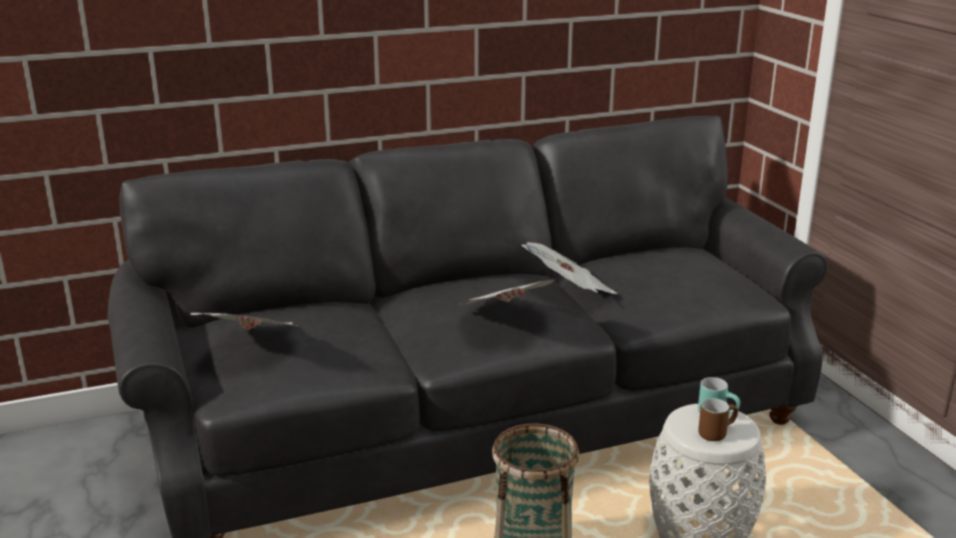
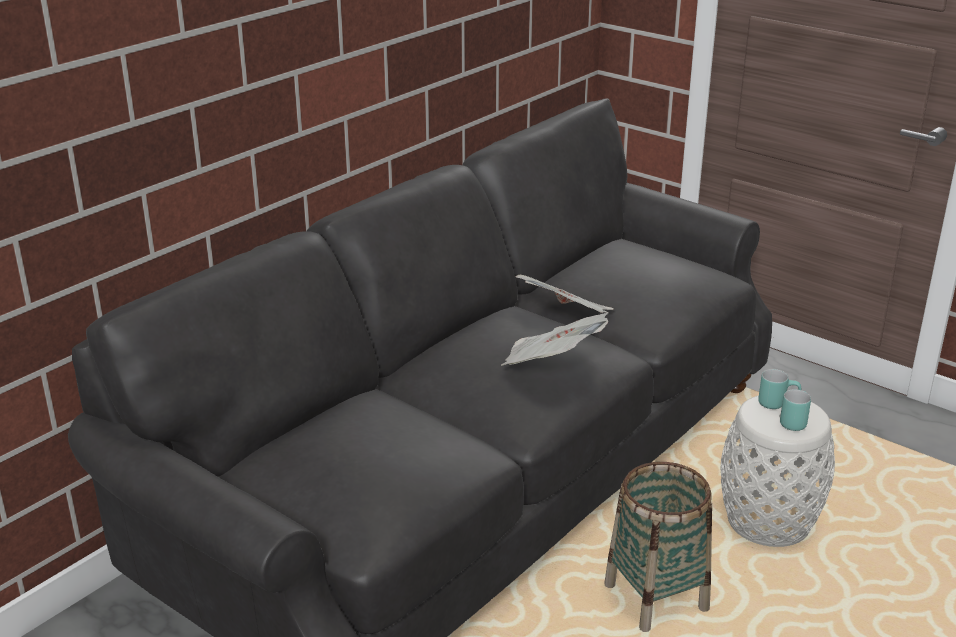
camera: 30 degrees left, 5 degrees up
newspaper [190,313,295,330] -> none
brown mug [698,398,738,441] -> turquoise mug [780,389,811,431]

